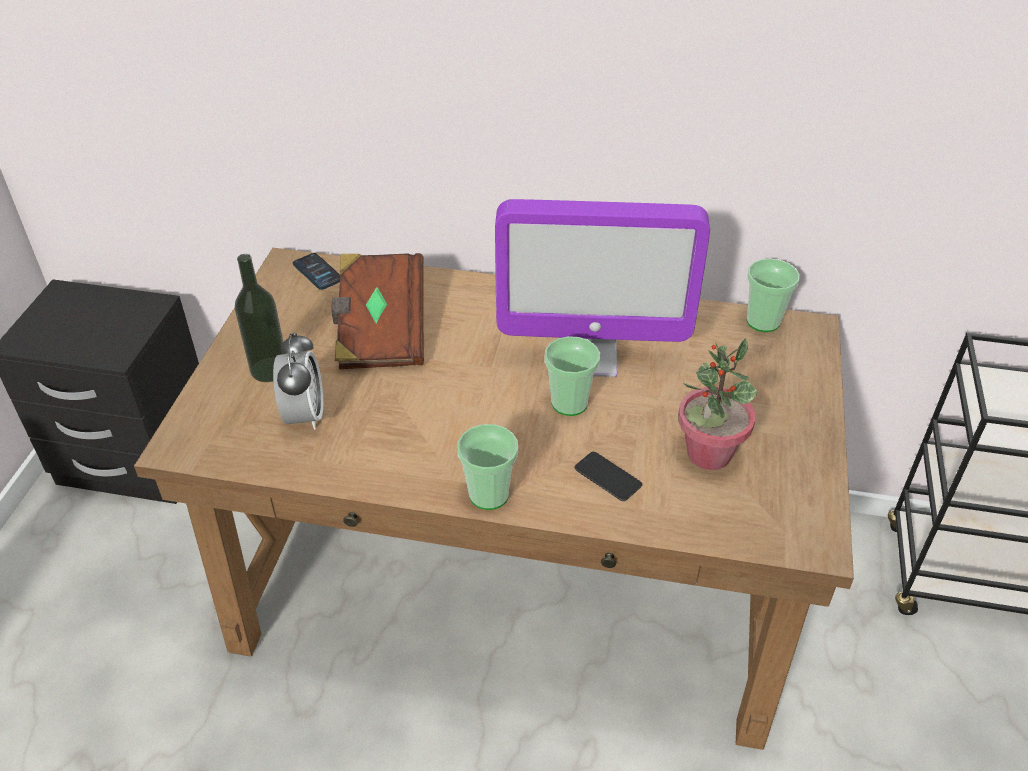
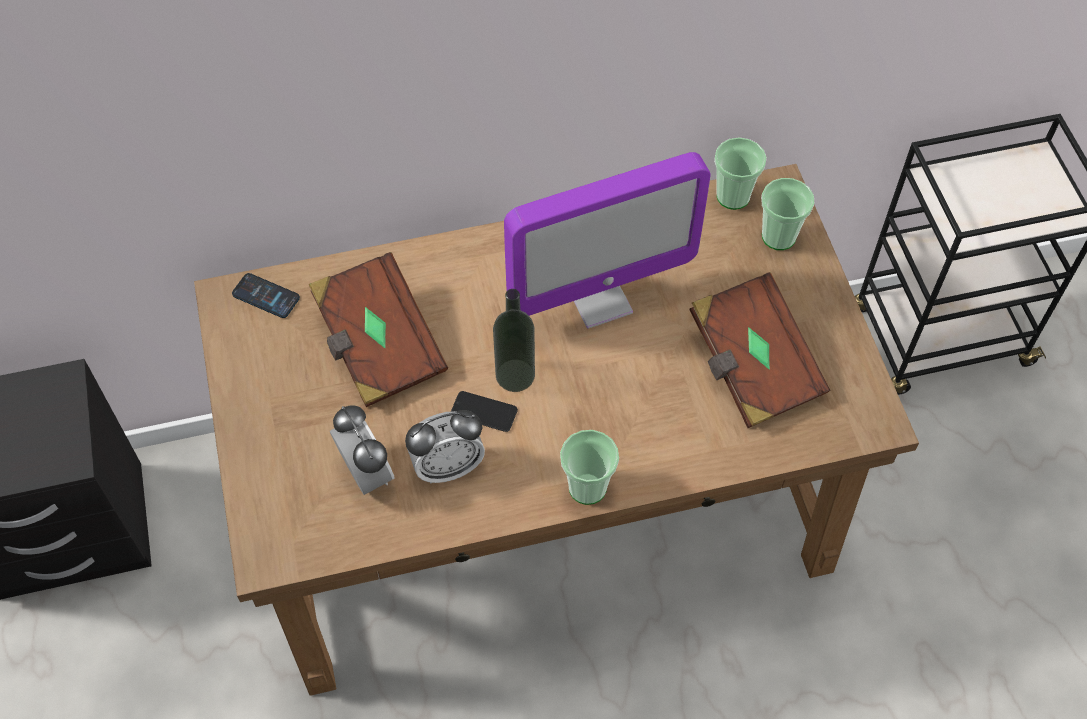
camera: 25 degrees left, 15 degrees up
bottle [235,254,283,382] -> bottle moved to [493,289,535,392]
cup [544,336,600,416] -> cup moved to [761,178,814,250]
phone [574,452,642,501] -> phone moved to [451,391,518,432]
potted plant [678,338,758,470] -> brown book [689,272,830,428]
none -> alarm clock [405,410,485,483]

